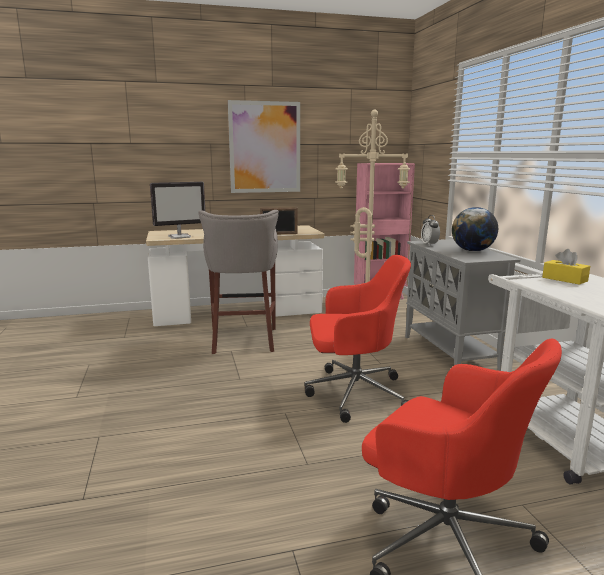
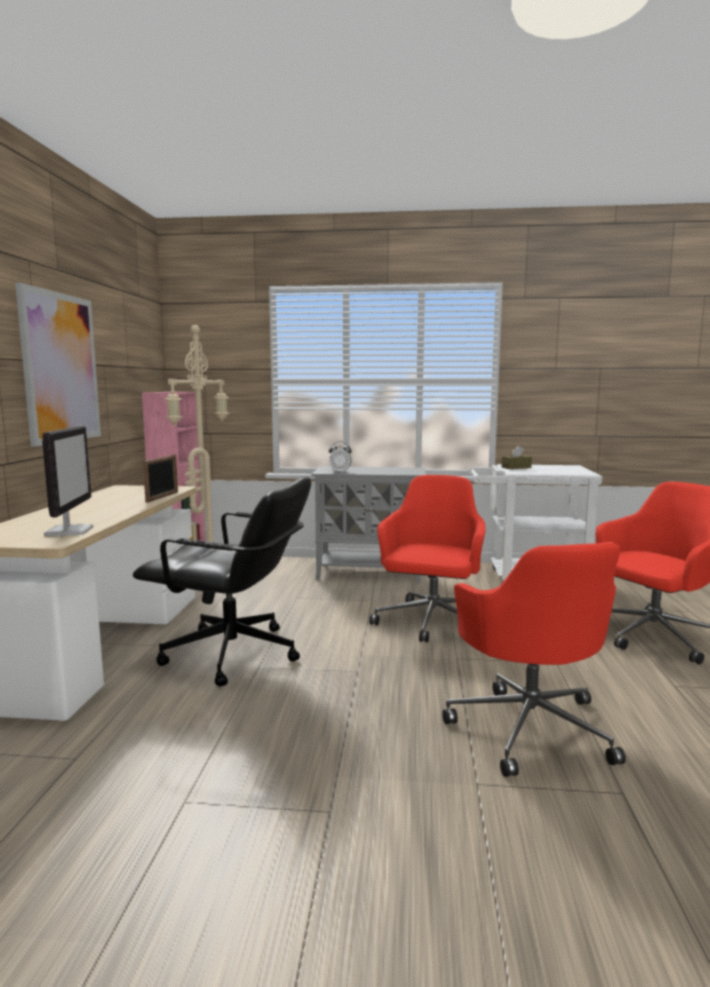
camera: 70 degrees left, 5 degrees down
grey stool [198,210,279,354] -> black office chair [133,477,311,686]
globe [452,207,498,252] -> none
yellow tissue box [542,249,590,285] -> brown tissue box [502,446,532,469]
none -> red office chair [442,542,626,777]

